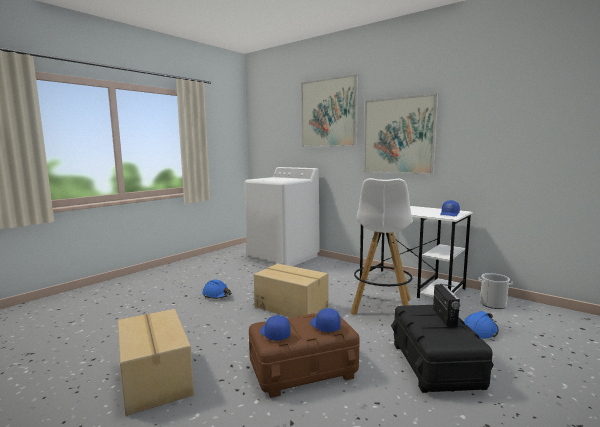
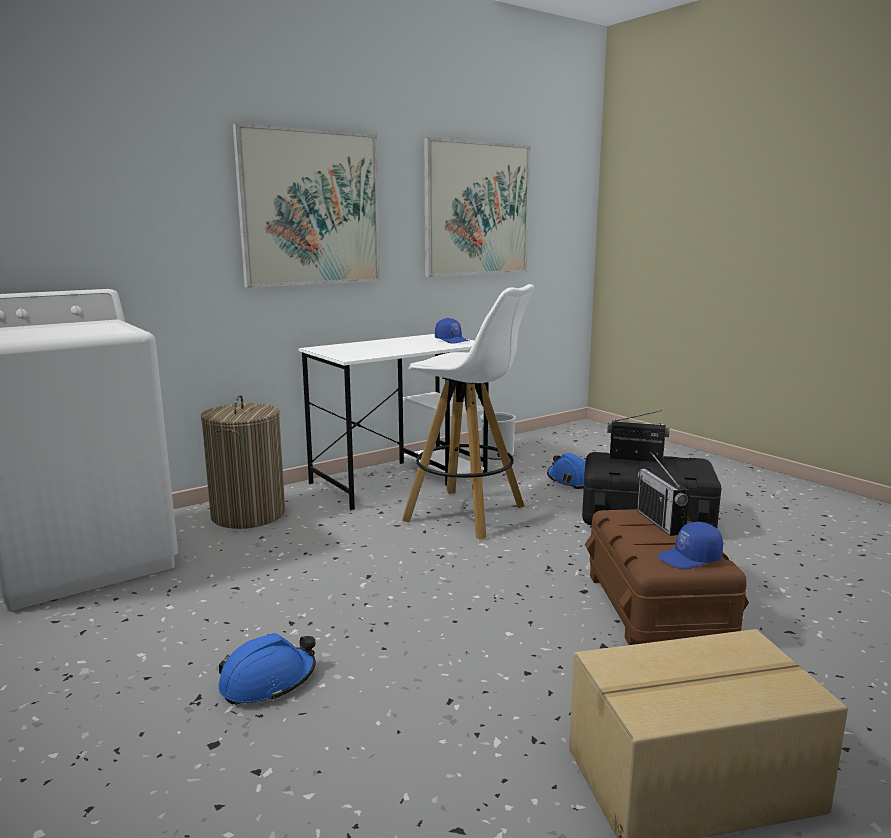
camera: 75 degrees left, 5 degrees up
cardboard box [254,263,329,318] -> none
picture [301,74,358,147] -> picture moved to [424,137,530,277]
blue cap [310,308,341,332] -> radio [637,452,690,536]
none -> laundry basket [201,395,285,529]

